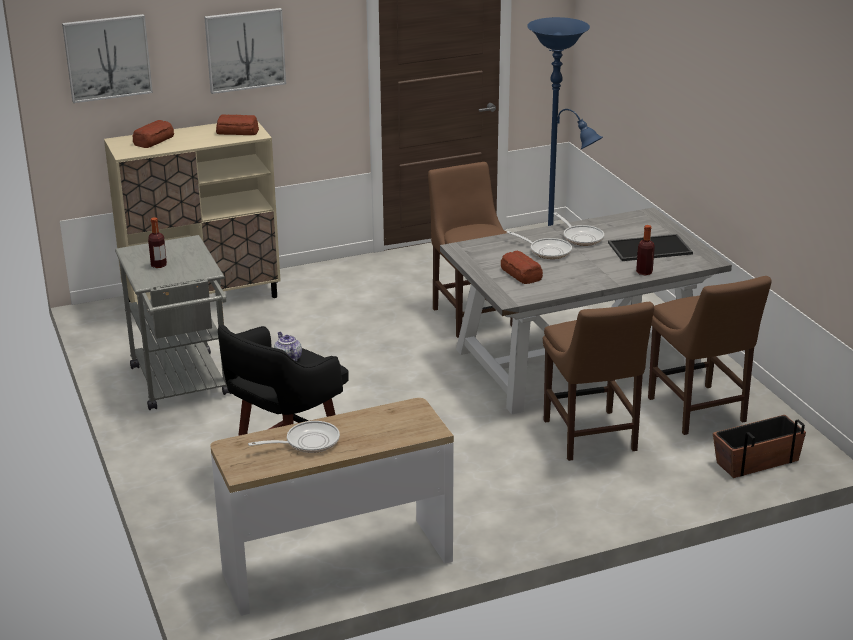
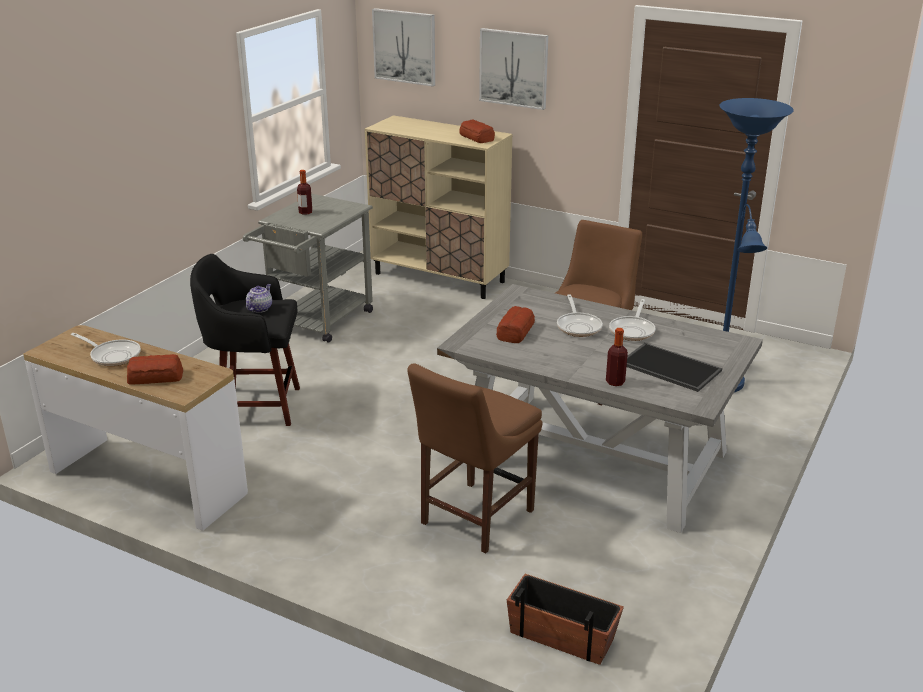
camera: 50 degrees right, 0 degrees up
bread [132,120,174,148] -> bread moved to [127,354,183,385]
brown chair [648,276,772,435] -> none

